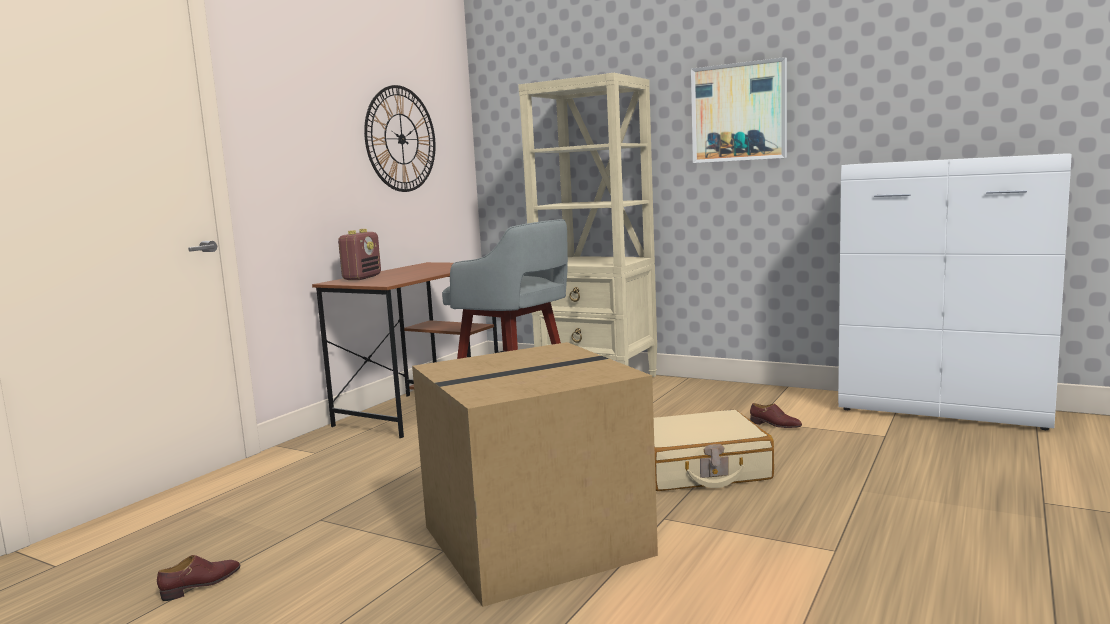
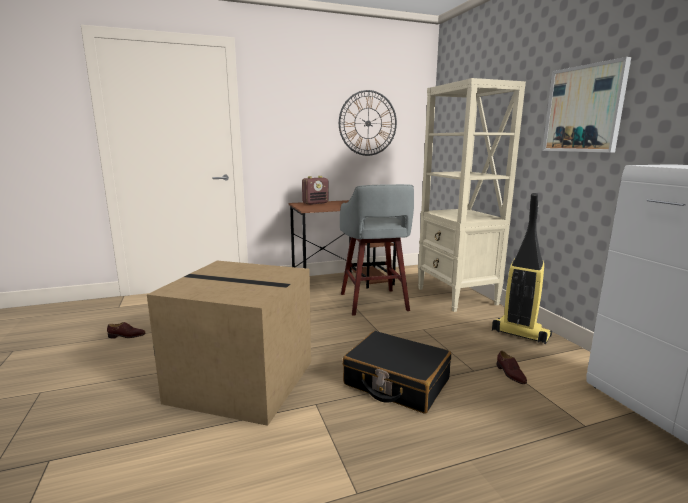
camera: 40 degrees right, 5 degrees up
beige suitcase [654,410,774,491] -> black suitcase [342,331,451,414]
none -> vacuum cleaner [492,193,552,344]

